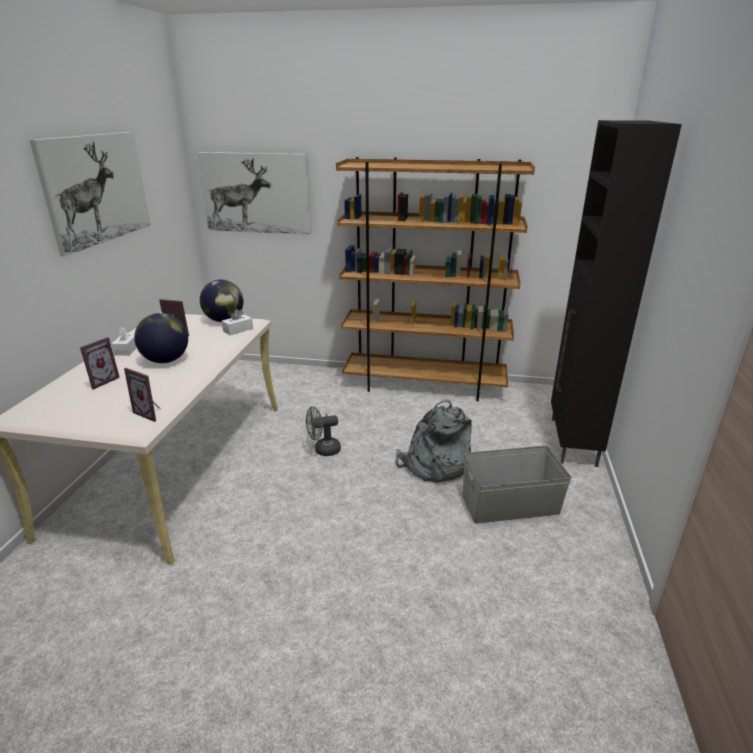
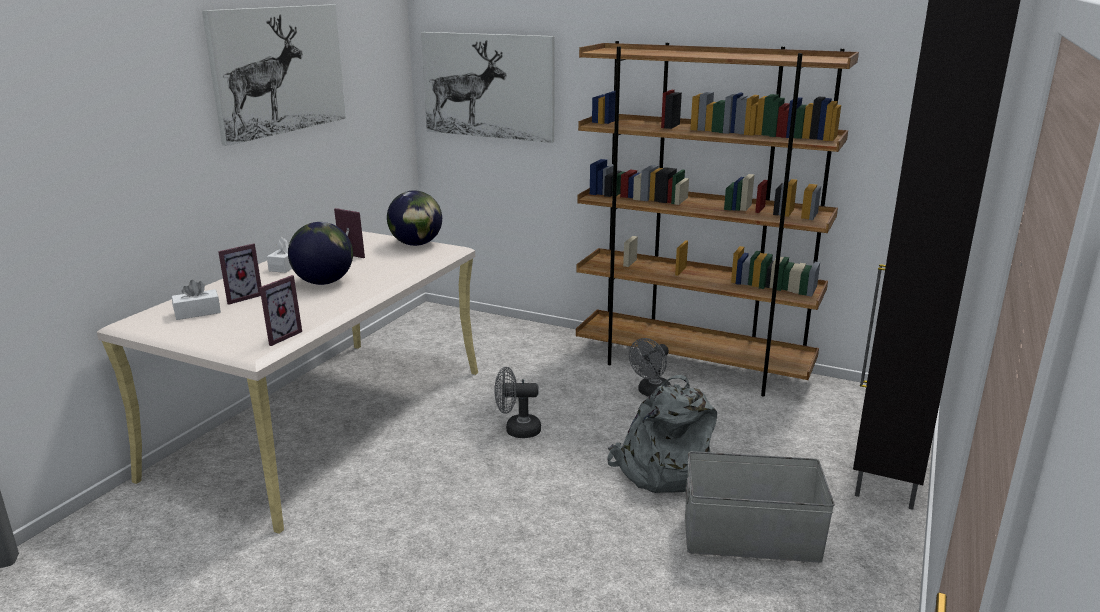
camera: 15 degrees right, 5 degrees down
picture frame [124,368,159,422] -> picture frame turned 105 degrees counterclockwise [260,275,302,346]
white tissue box [222,309,253,335] -> white tissue box moved to [172,280,221,320]
none -> grey fan [629,338,671,397]

